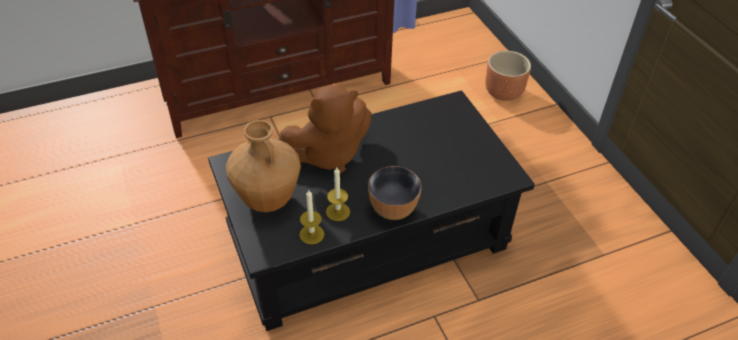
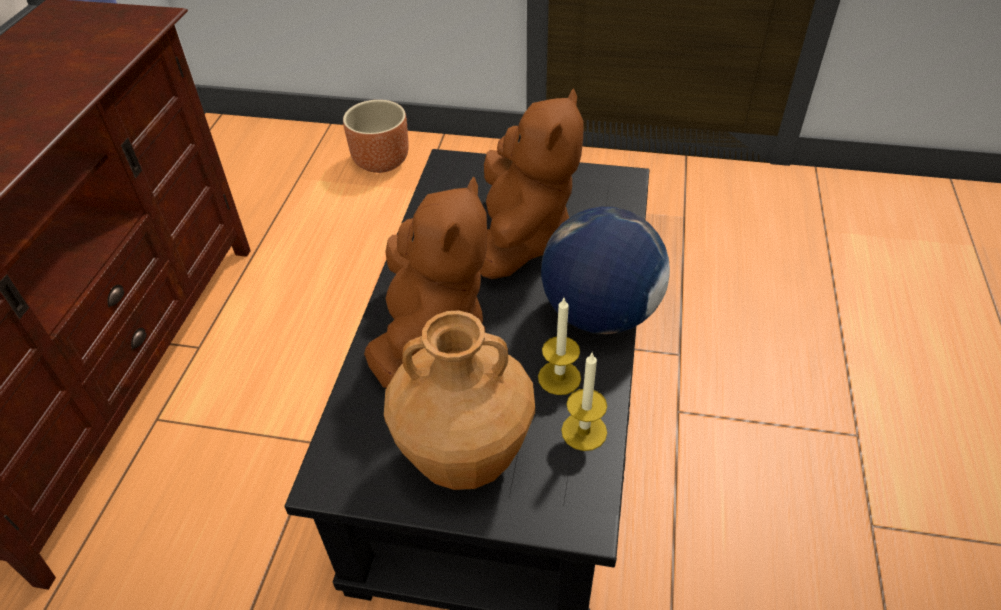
camera: 55 degrees left, 0 degrees up
bowl [368,166,422,220] -> globe [541,207,670,334]
none -> brown plush toy [480,89,584,279]

